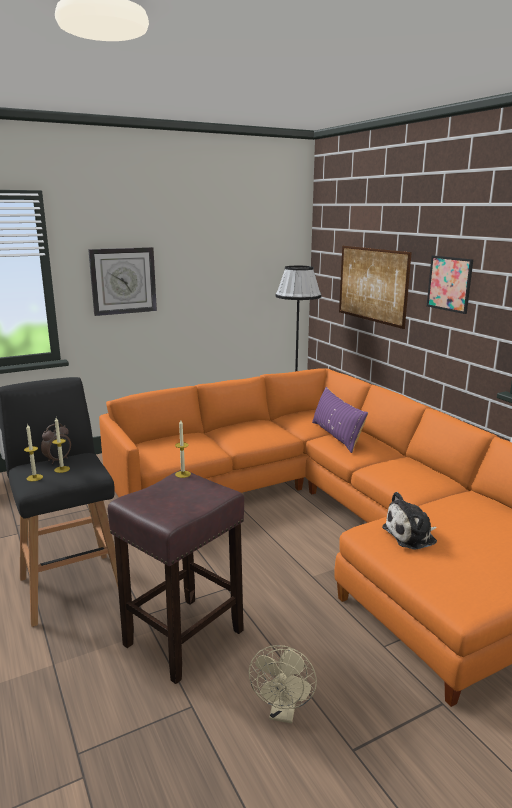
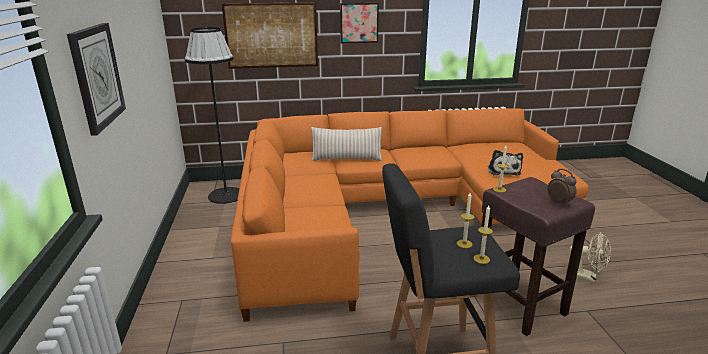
camera: 70 degrees left, 5 degrees up
alarm clock [41,423,71,464] -> alarm clock moved to [547,169,577,206]
purple pillow [312,387,368,453] -> beige pillow [311,127,382,161]

